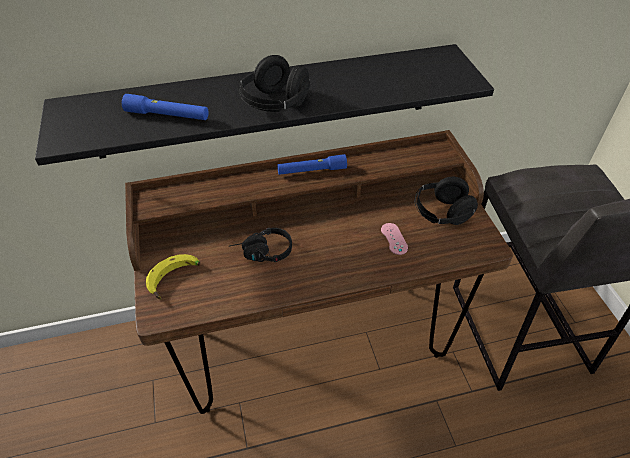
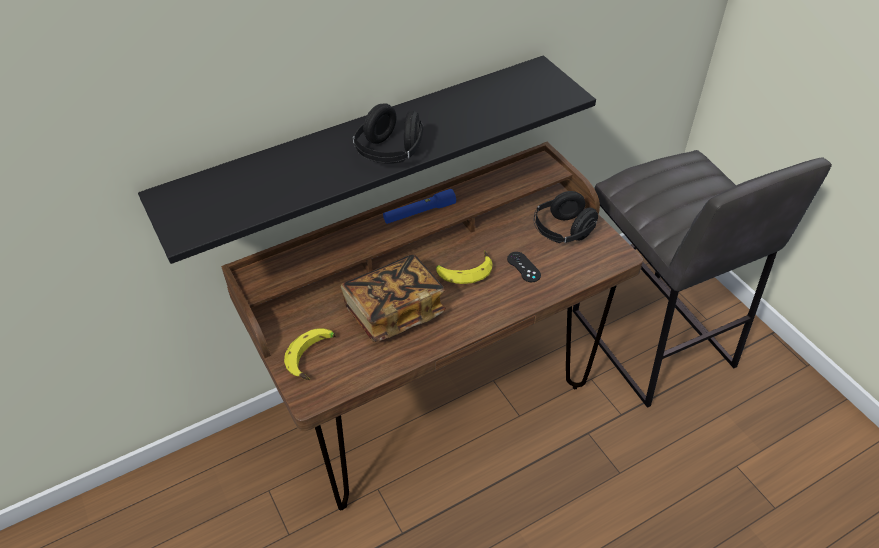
camera: 15 degrees left, 0 degrees up
blue flashlight [122,94,209,120] -> none
black headphones [230,228,292,262] -> book [340,254,446,342]
pink game controller [381,223,408,255] -> black game controller [507,252,541,282]
none -> banana [436,250,493,284]

